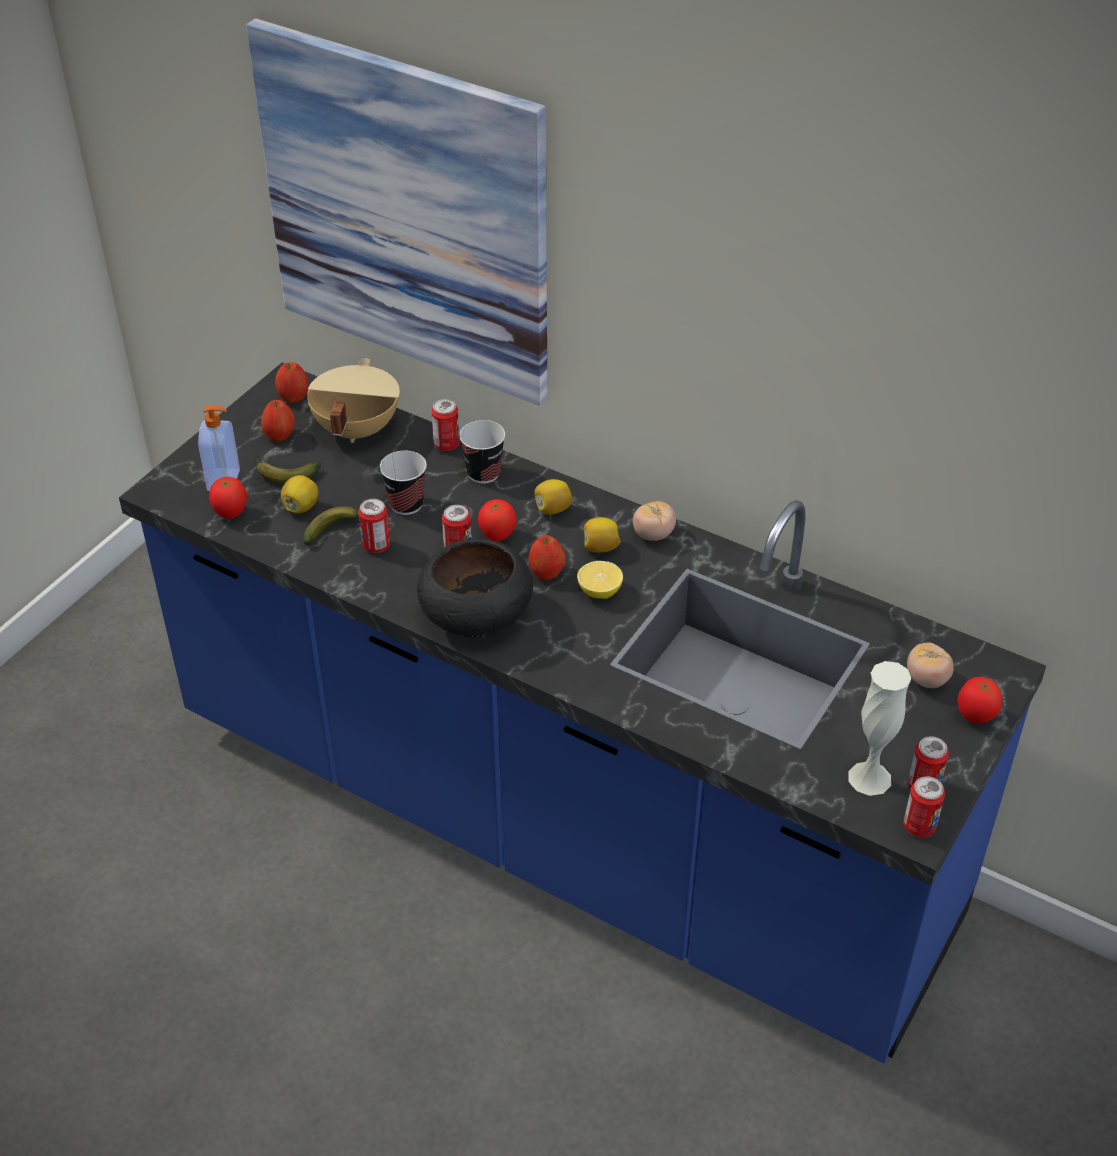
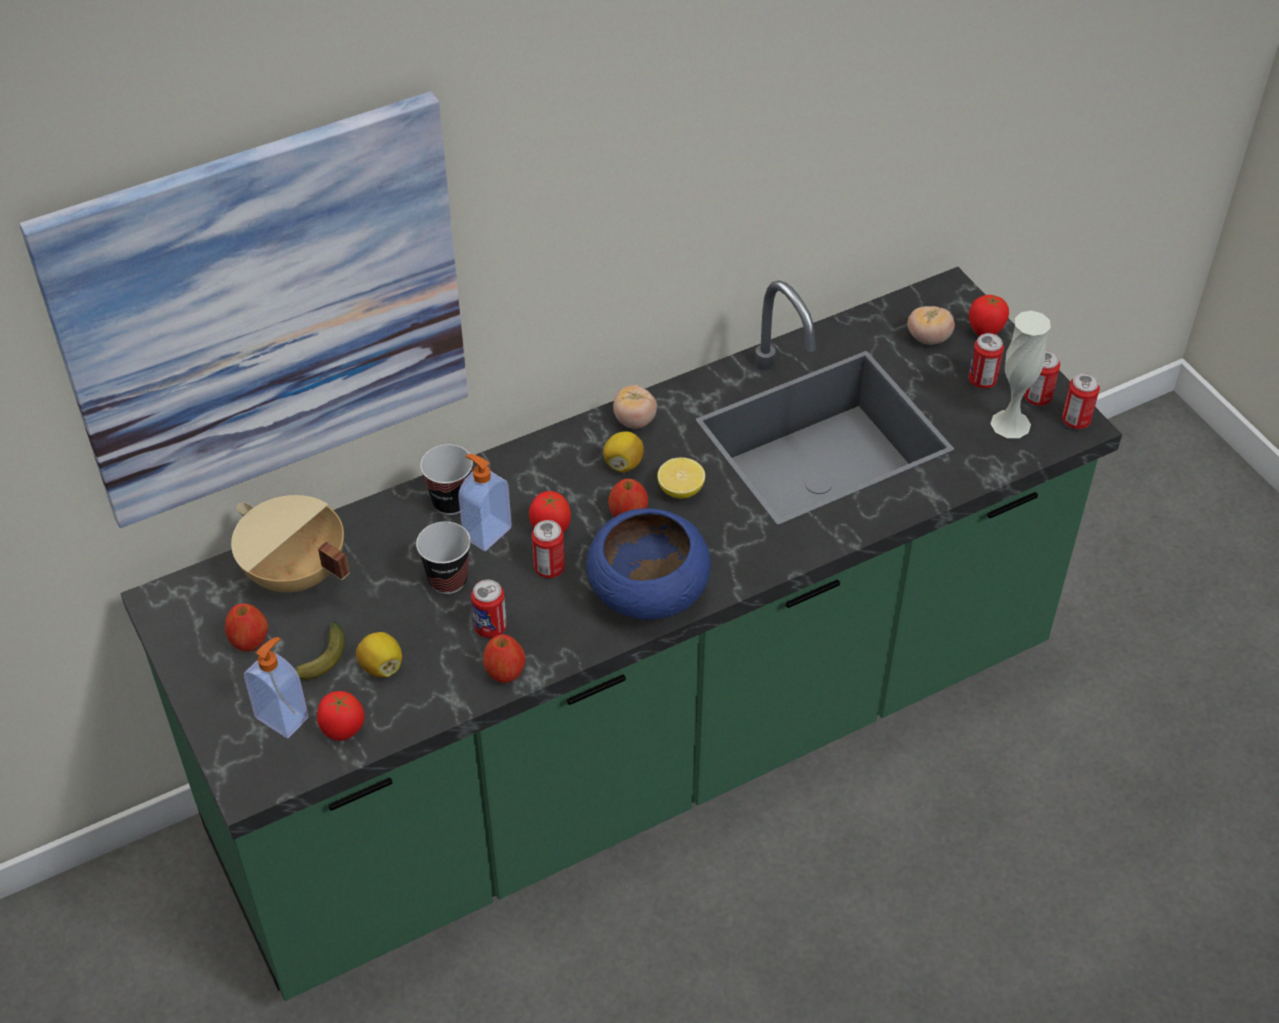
camera: 60 degrees left, 5 degrees up
blue counter [119,362,1046,1063] -> green counter [120,267,1122,1001]
apple [275,362,308,403] -> apple moved to [483,634,526,683]
banana [303,506,359,545] -> none
black bowl [417,539,533,638] -> blue bowl [586,508,711,620]
can [431,399,460,451] -> can moved to [969,333,1004,388]
lemon [534,479,573,515] -> none
none -> soap dispenser [458,454,512,551]

